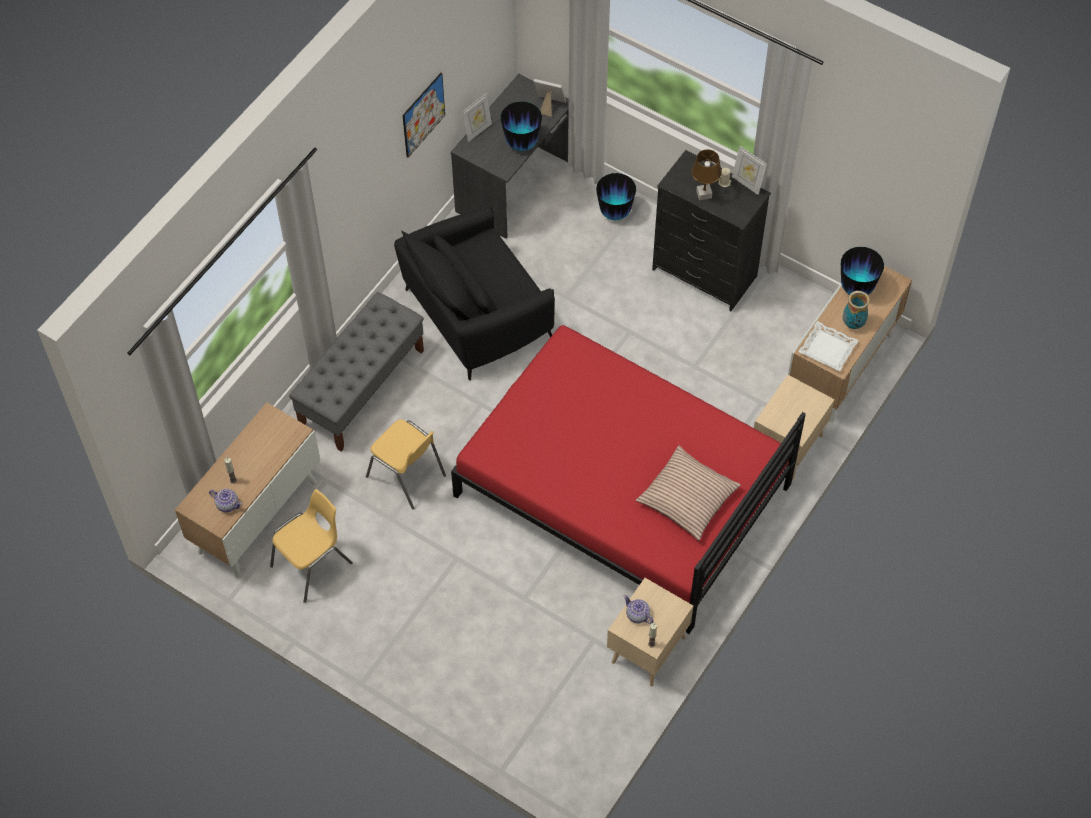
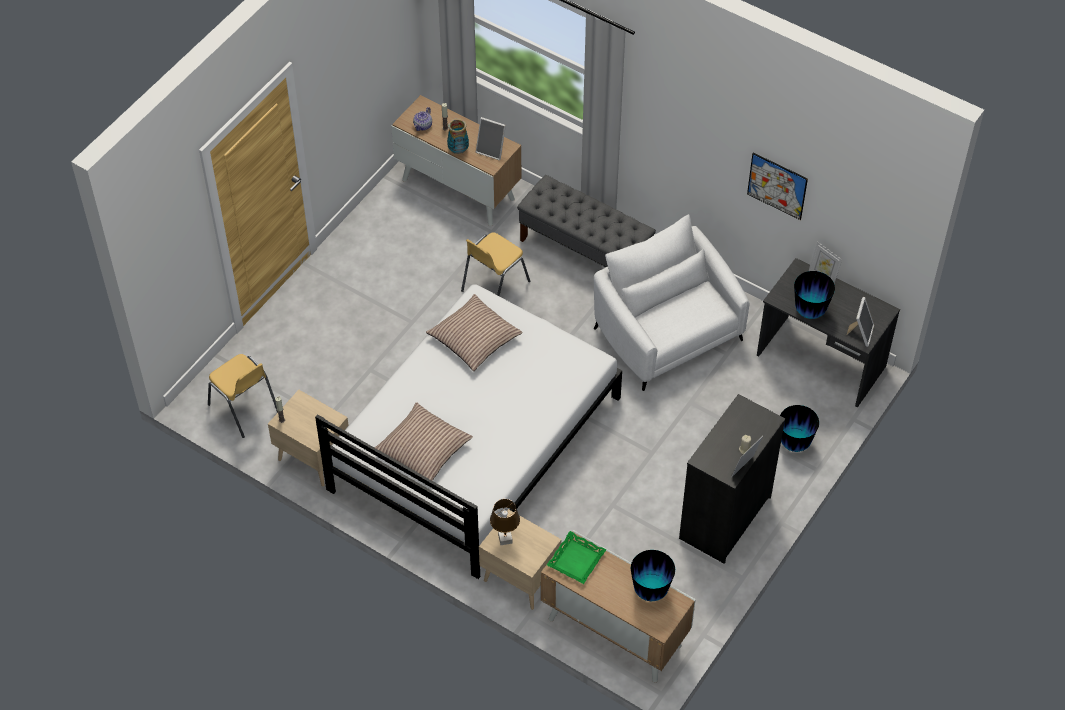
camera: 90 degrees right, 5 degrees down
yellow chair [270,489,353,603] -> yellow chair moved to [208,354,278,438]
black armchair [394,207,555,381] -> white armchair [594,214,749,391]
red bed [451,325,806,634] -> white bed [315,284,622,579]
teapot [624,595,654,624] -> none
brown table lamp [691,149,722,200] -> brown table lamp moved to [490,499,520,545]
white tray [798,321,859,371] -> green tray [547,531,607,584]
vase [842,291,870,329] -> vase moved to [447,118,469,154]
none -> pillow [426,294,522,371]
none -> picture frame [476,117,506,160]

